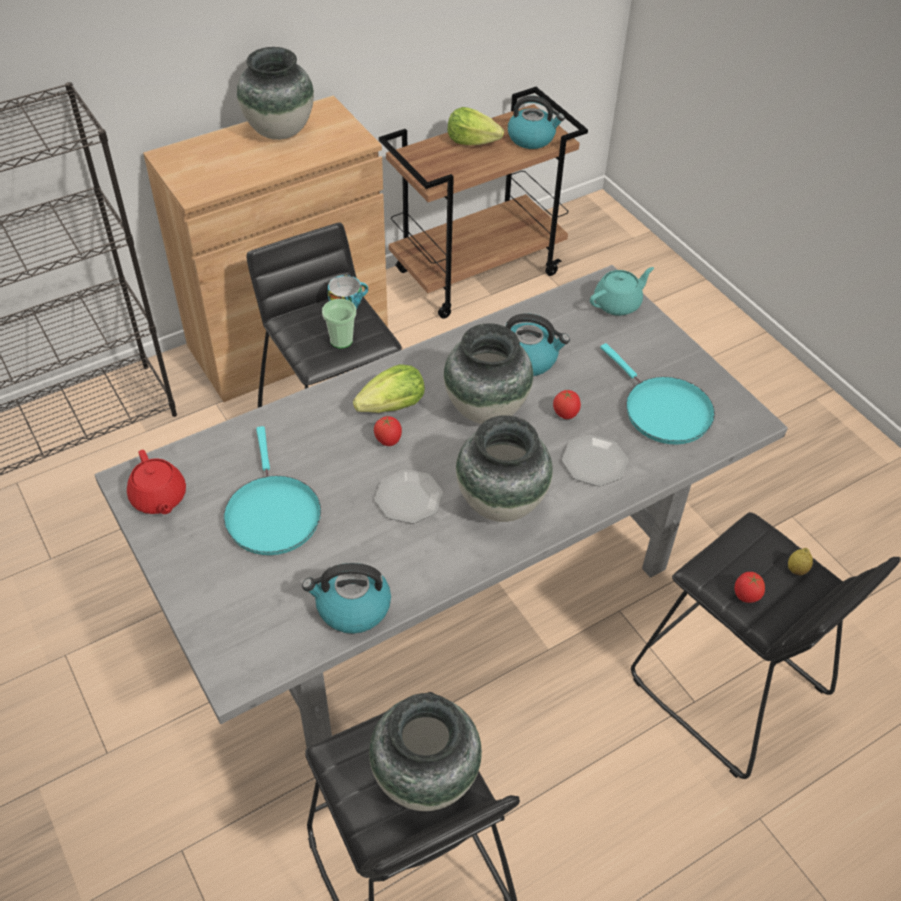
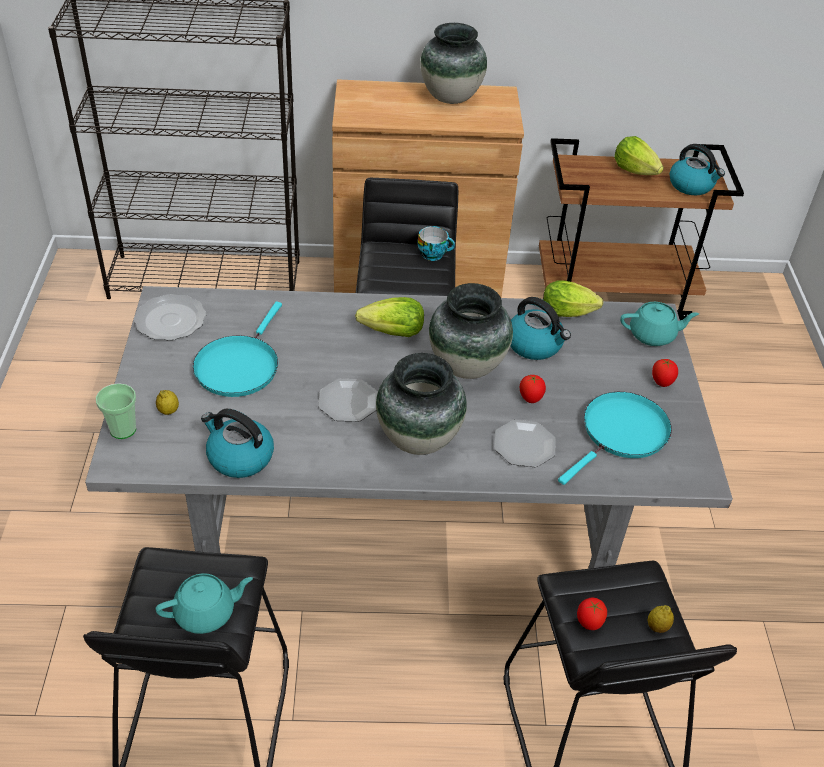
camera: 30 degrees right, 5 degrees down
red teapot [127,450,186,514] -> plate [134,294,206,341]
cup [322,299,356,348] -> cup moved to [96,383,136,439]
vase [369,693,482,811] -> turquoise teapot [156,573,253,634]
tomato [374,416,402,446] -> tomato moved to [652,359,678,387]
turquoise frying pan [600,343,715,445] -> turquoise frying pan turned 135 degrees counterclockwise [558,392,672,485]
none -> lemon [156,390,179,415]
none -> lettuce [543,280,603,317]

